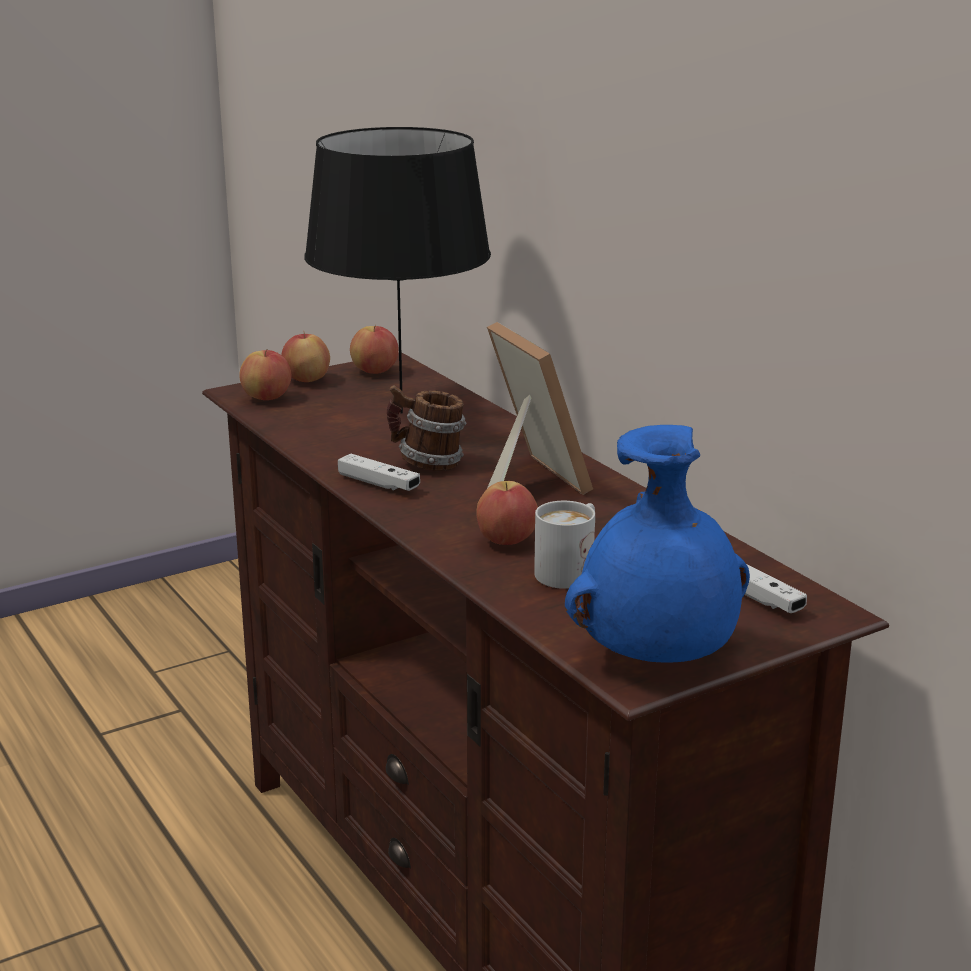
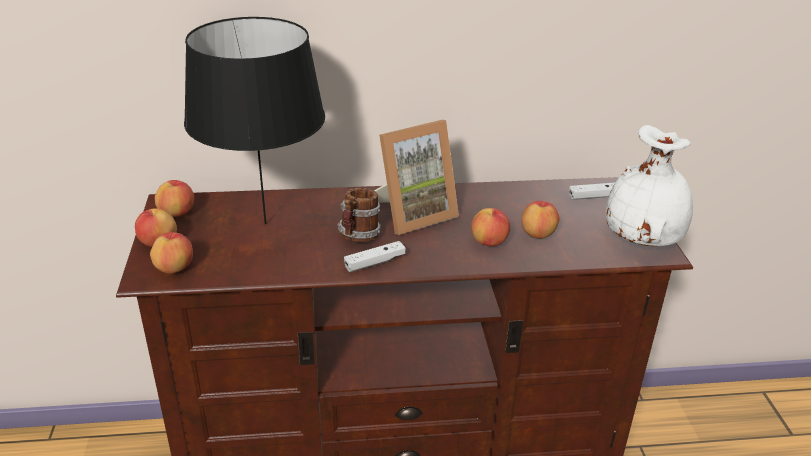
camera: 65 degrees left, 10 degrees up
picture frame [487,322,593,495] -> picture frame turned 150 degrees clockwise [374,120,459,235]
white mug [534,501,595,589] -> apple [521,201,560,239]
blue vase [565,425,750,663] -> white vase [606,125,693,246]

